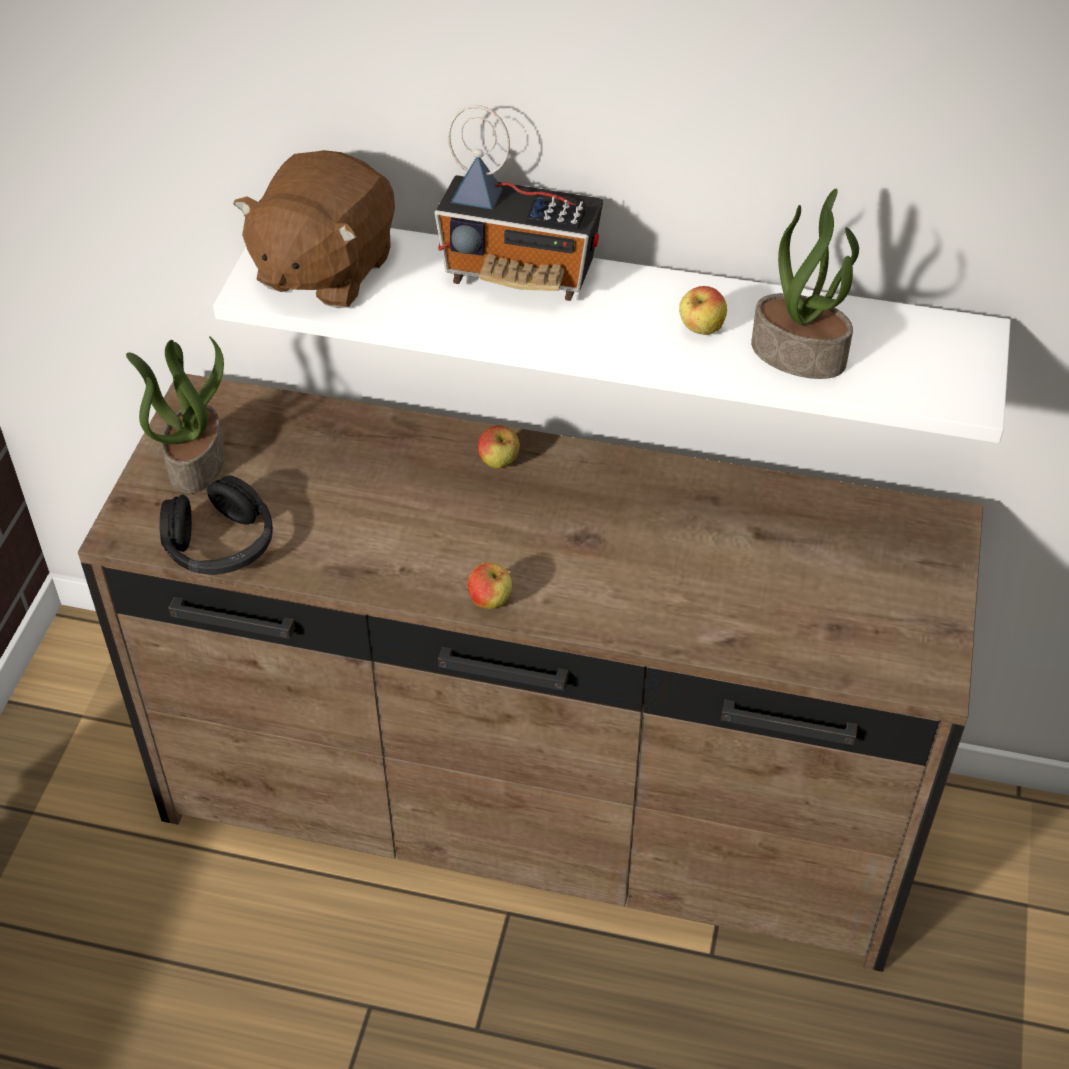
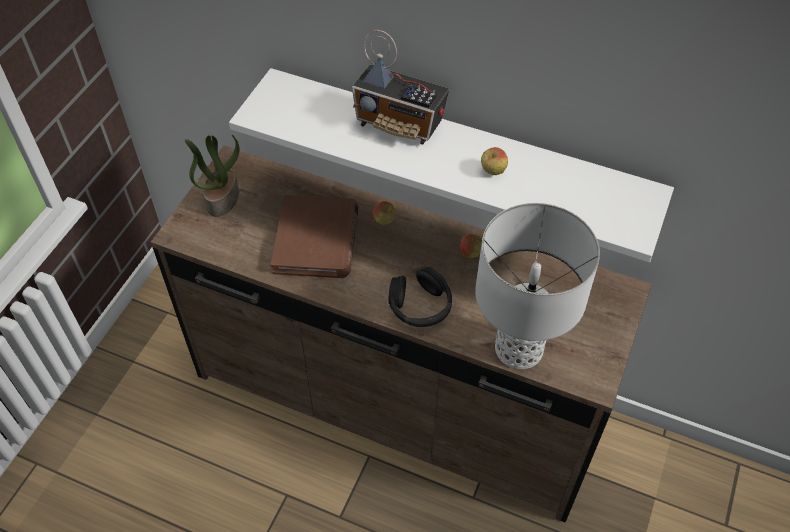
camera: 10 degrees right, 5 degrees up
black headphones [159,475,273,575] -> black headphones moved to [388,267,452,327]
brown plush toy [233,150,395,308] -> none
apple [468,562,512,609] -> apple moved to [460,233,482,258]
potted plant [751,189,859,379] -> none
none -> brown book [271,195,359,278]
none -> white table lamp [475,203,600,369]

